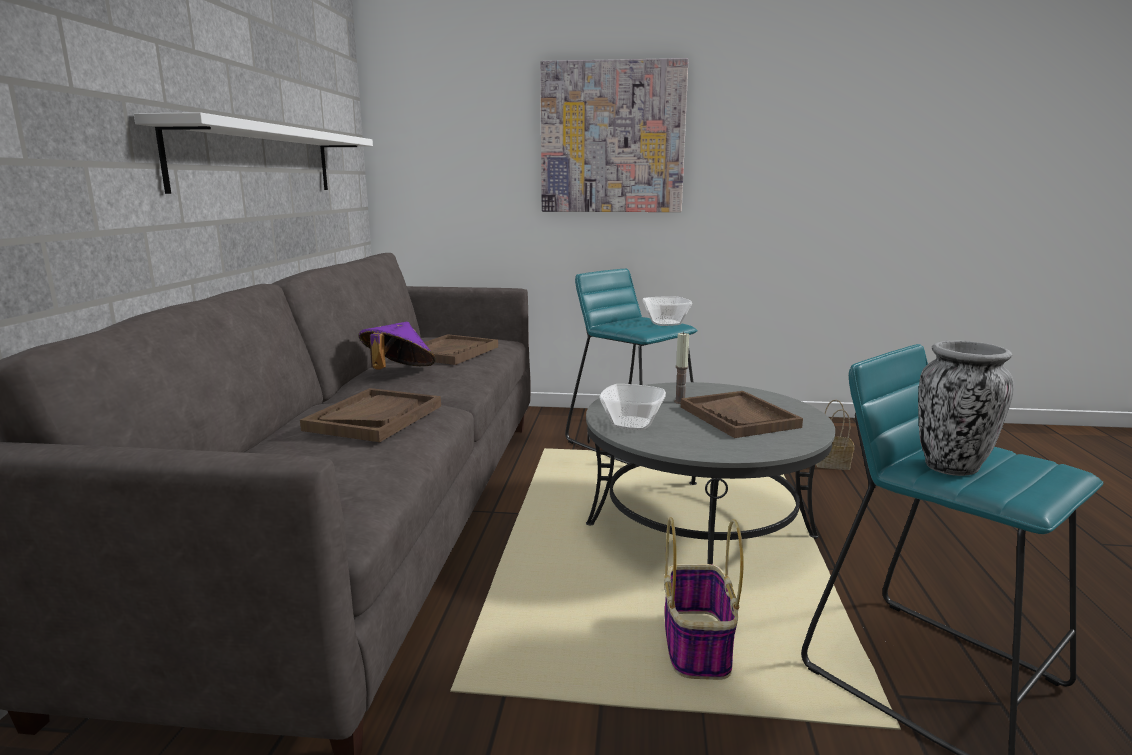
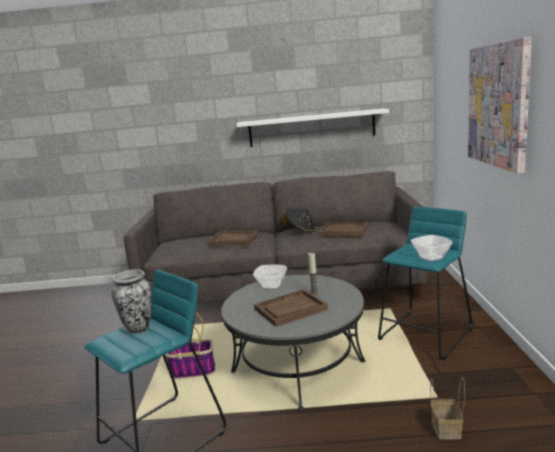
camera: 85 degrees right, 0 degrees up
purple hat [358,322,436,370] -> black hat [282,208,315,232]

